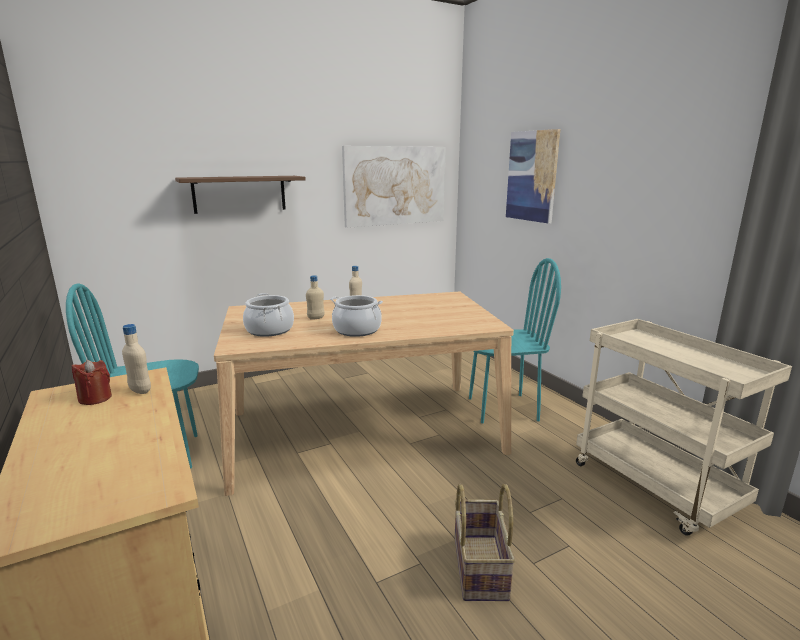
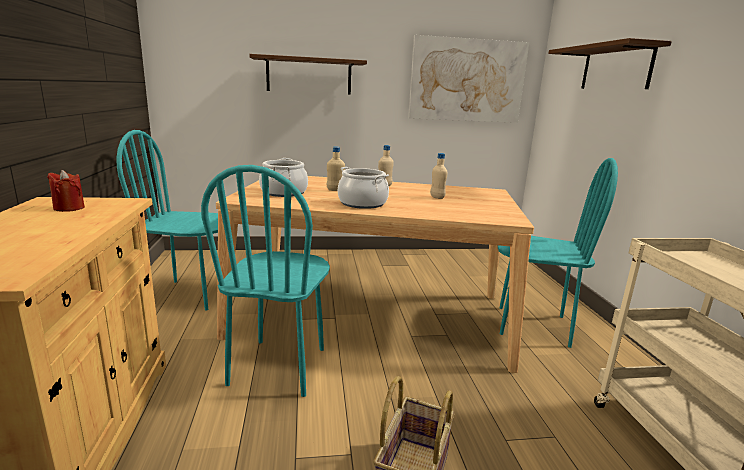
camera: 20 degrees right, 0 degrees up
beige bottle [122,324,151,394] -> beige bottle moved to [430,153,447,199]
picture [506,129,560,224] -> brown shelf [548,38,672,89]
none -> turquoise chair [201,165,330,397]

